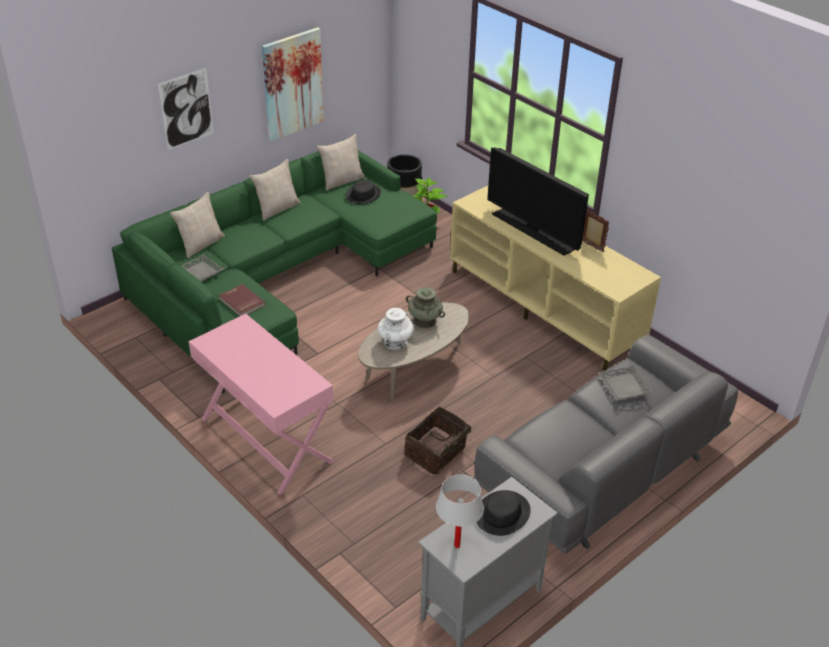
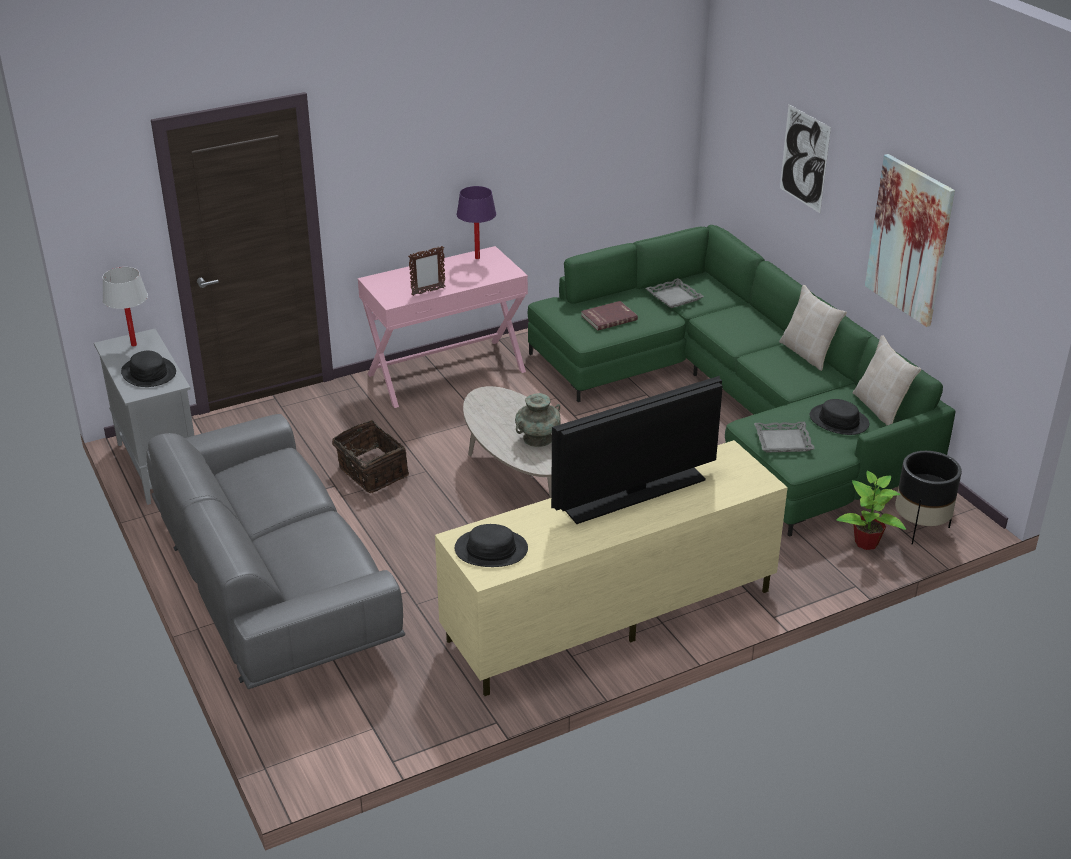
camera: 105 degrees right, 5 degrees down
beige pillow [170,192,225,258] -> none
white vase [378,308,414,350] -> none
picture frame [582,210,609,253] -> picture frame moved to [408,246,445,296]
grey tray [598,365,653,401] -> grey tray moved to [754,422,815,453]
none -> black hat [455,524,528,567]
none -> purple table lamp [456,186,496,259]

